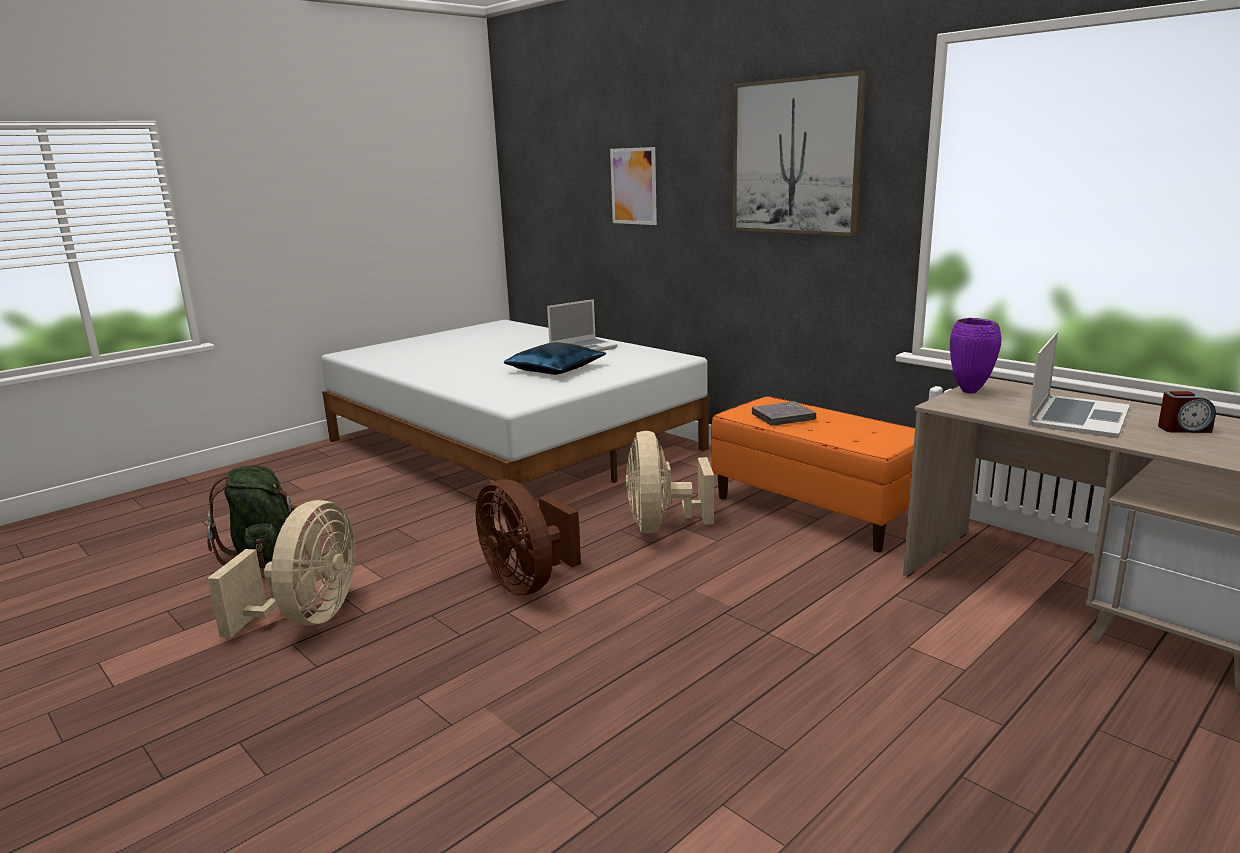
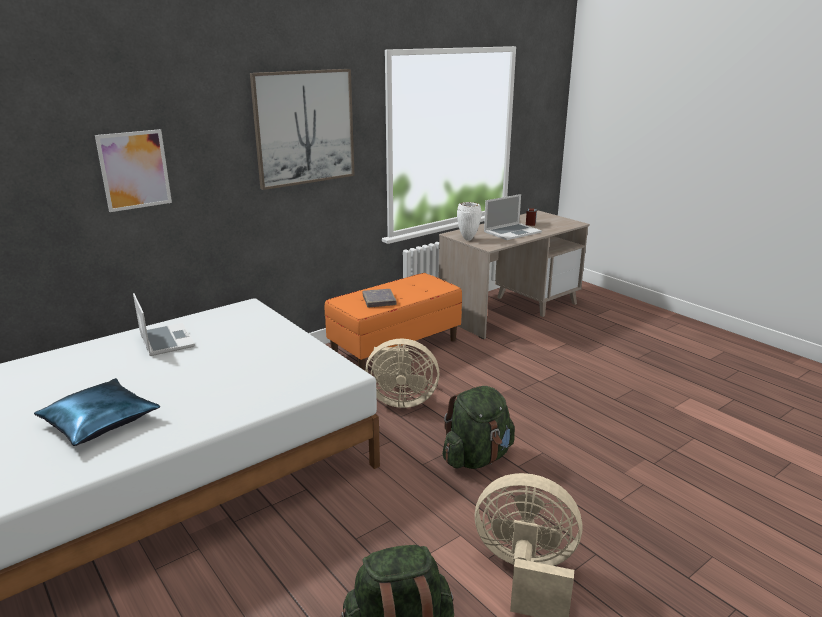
camera: 85 degrees left, 5 degrees up
brown fan [476,479,581,596] -> green backpack [442,386,515,469]
blue pillow [504,342,606,375] -> blue pillow moved to [34,378,160,446]
purple vase [950,318,1002,393] -> white vase [457,202,481,241]
laptop [1028,332,1130,438] -> laptop turned 105 degrees clockwise [484,194,542,240]

